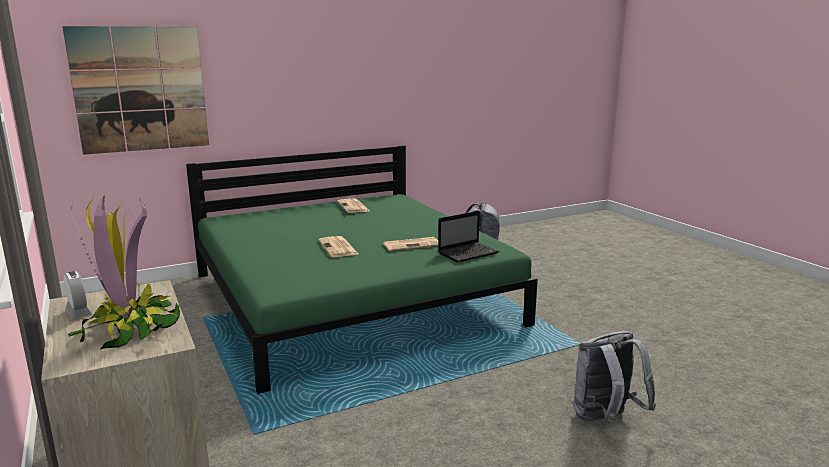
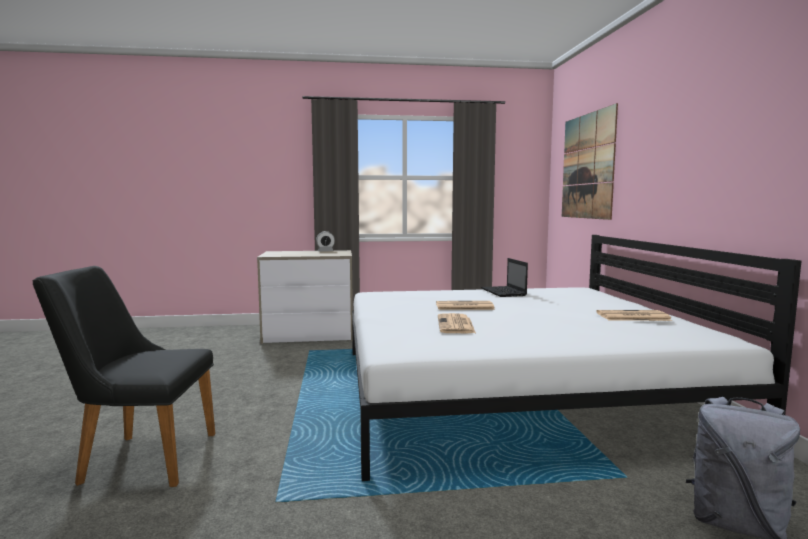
camera: 110 degrees right, 10 degrees down
potted plant [68,192,181,350] -> none
green bed [186,145,538,394] -> white bed [352,235,801,481]
laptop [438,211,499,263] -> laptop moved to [481,258,528,297]
grey backpack [573,331,656,422] -> black chair [32,266,215,487]

